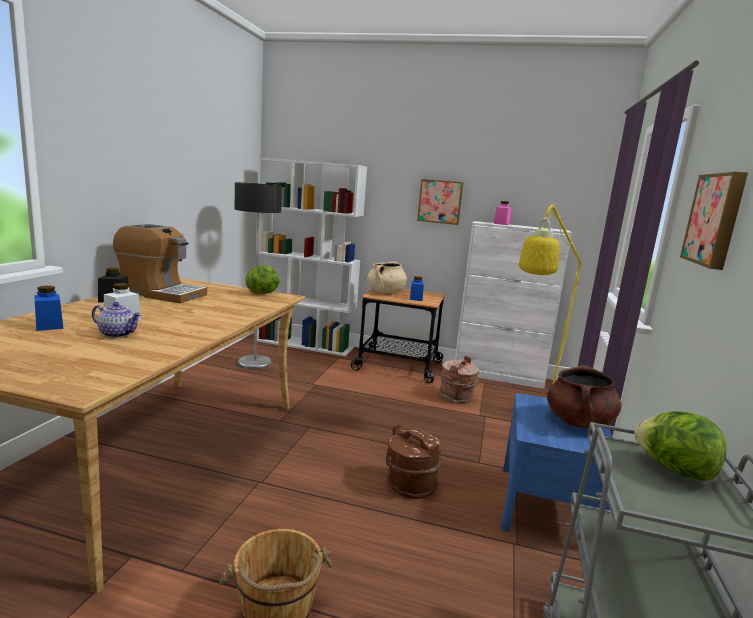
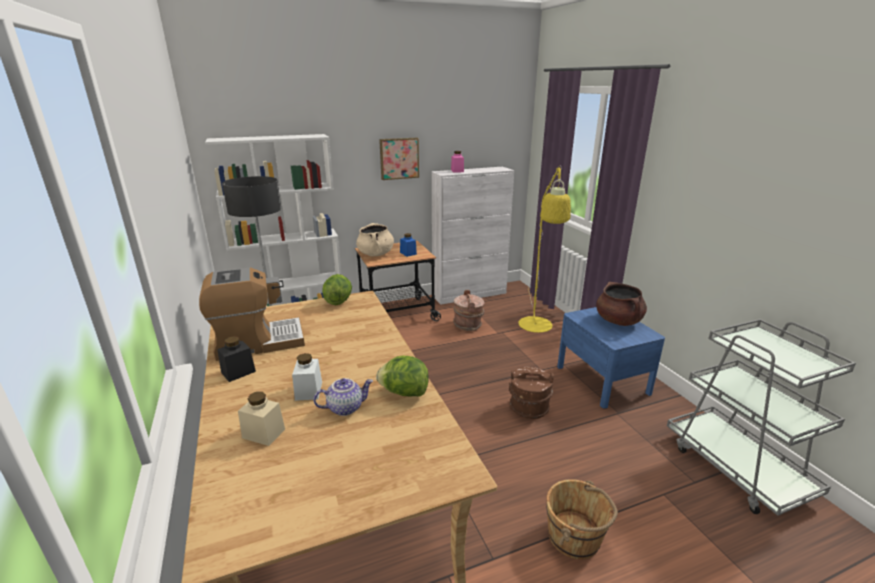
camera: 35 degrees left, 10 degrees up
blue jar [34,286,64,331] -> beige jar [238,392,285,446]
lettuce [634,411,727,481] -> lettuce moved to [376,356,429,397]
picture [680,172,748,270] -> none

